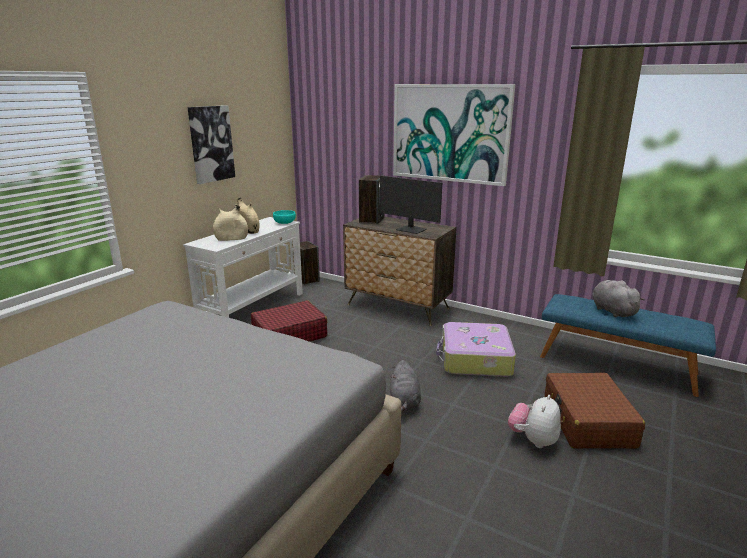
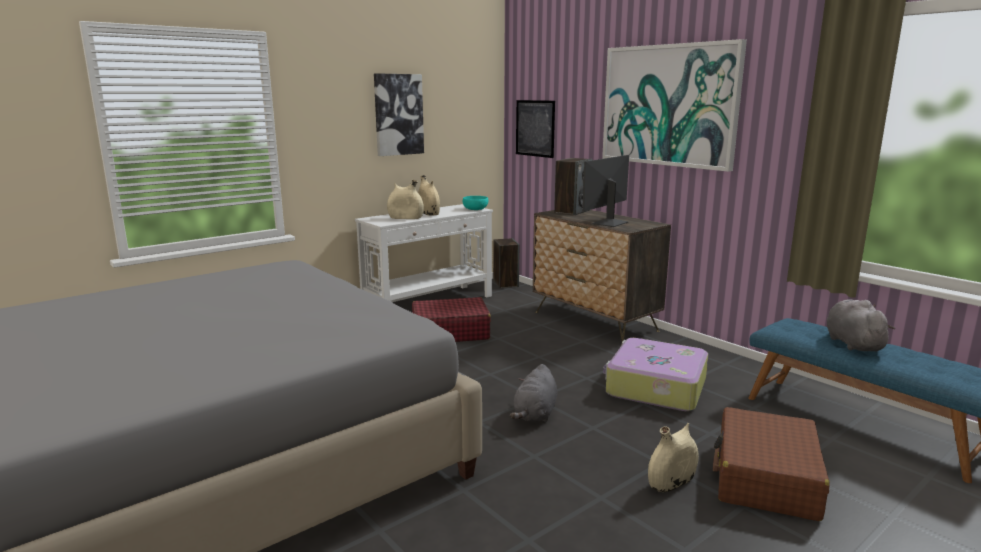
camera: 20 degrees right, 5 degrees down
monitor [380,176,442,234] -> monitor turned 75 degrees clockwise [582,155,629,227]
plush toy [508,395,561,448] -> beige vase [648,423,699,492]
none -> picture [516,100,555,158]

